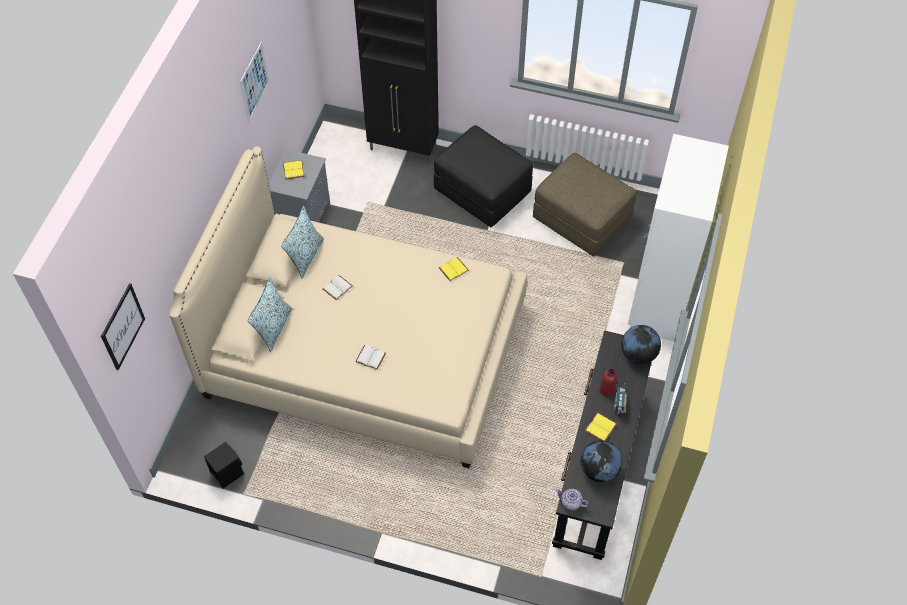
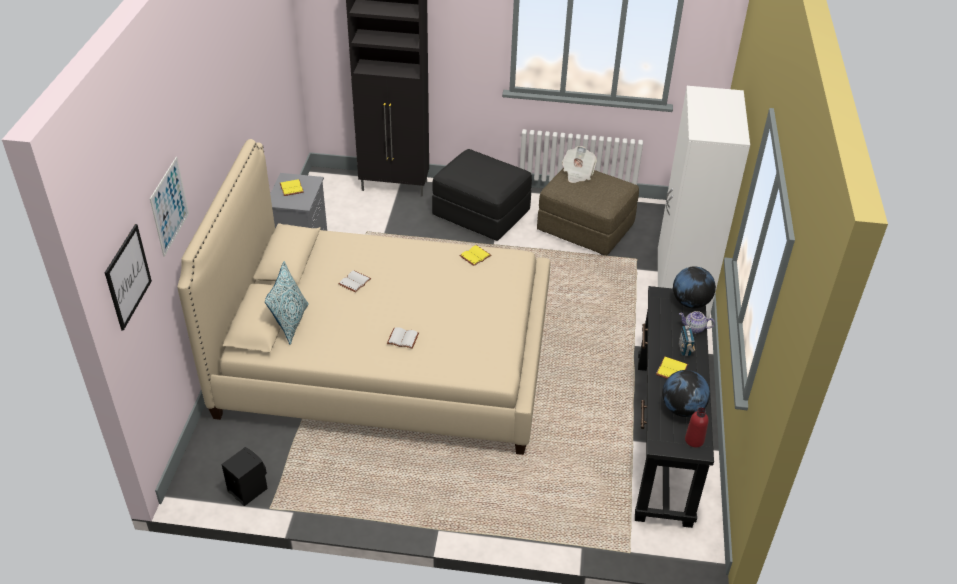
camera: 10 degrees left, 15 degrees down
picture [240,41,270,121] -> picture moved to [150,157,189,257]
pillow [281,206,324,279] -> none
teapot [556,489,589,511] -> teapot moved to [679,311,715,333]
red bottle [599,369,617,397] -> red bottle moved to [685,407,709,448]
none -> newspaper [562,146,597,183]

